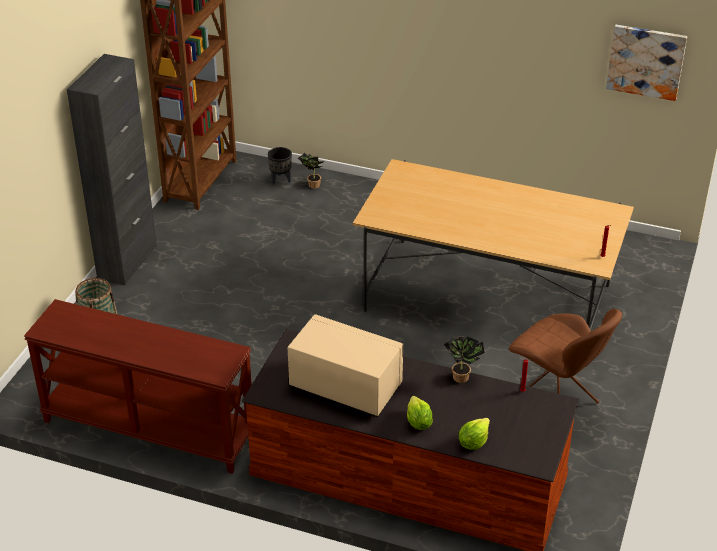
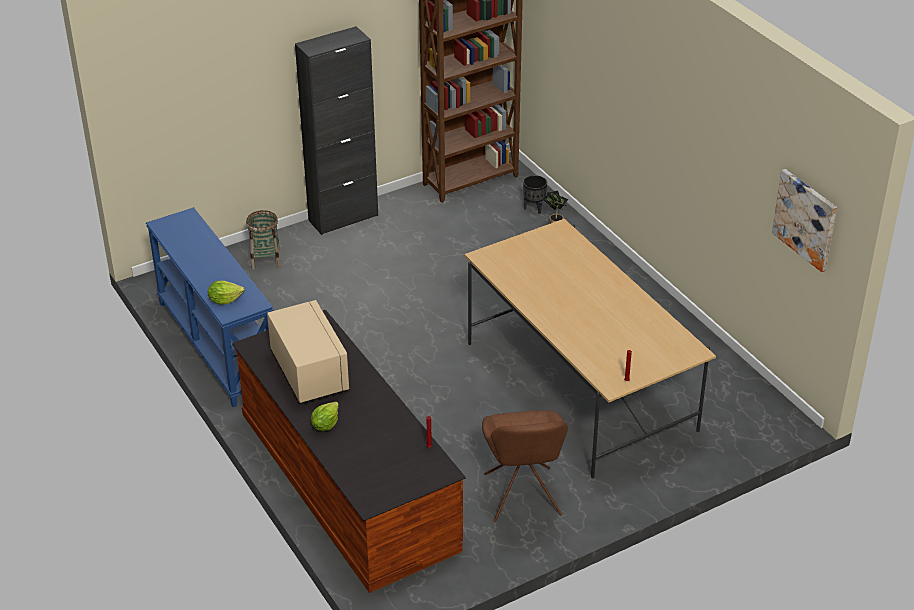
camera: 40 degrees right, 0 degrees up
brown console table [24,299,252,474] -> blue console table [146,207,273,407]
potted plant [444,336,485,383] -> none
lettuce [459,418,490,450] -> lettuce moved to [208,281,245,305]

